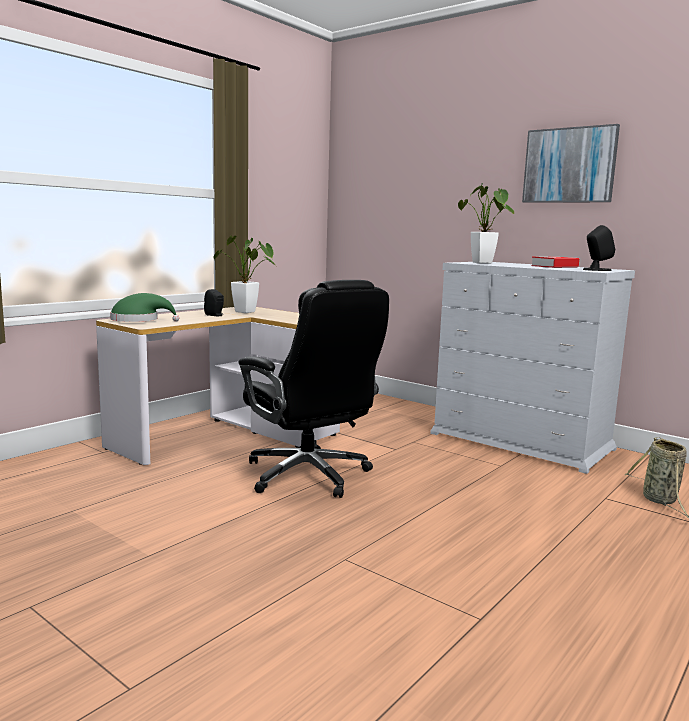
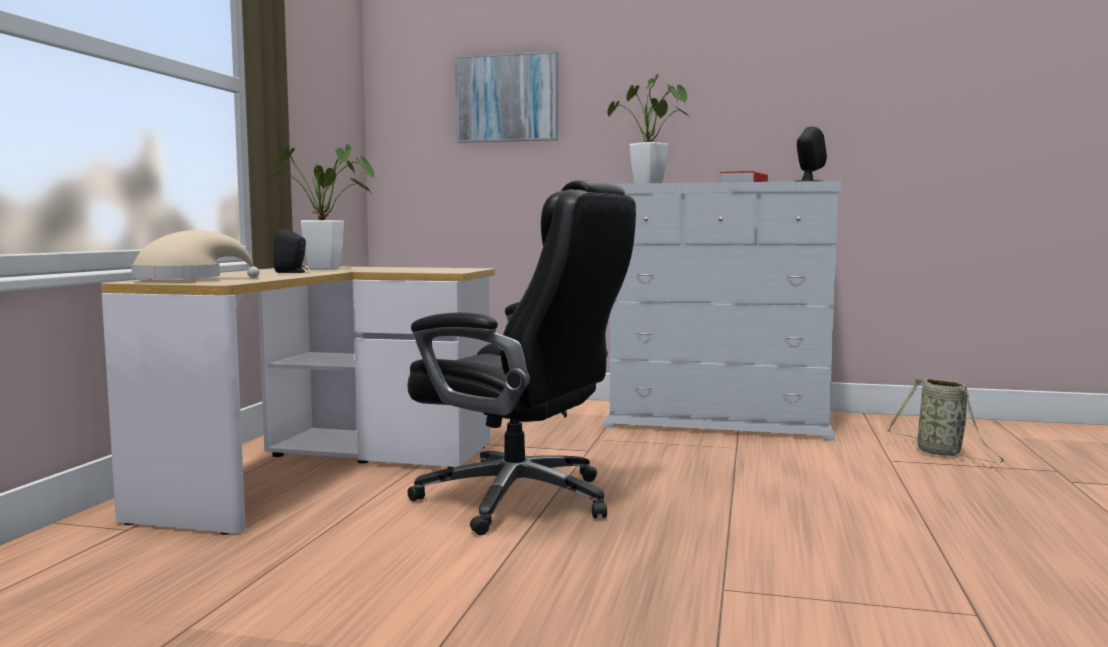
camera: 25 degrees left, 5 degrees down
green hat [110,293,179,322] -> beige hat [131,230,260,279]
picture [522,124,620,203] -> picture moved to [455,51,558,143]

